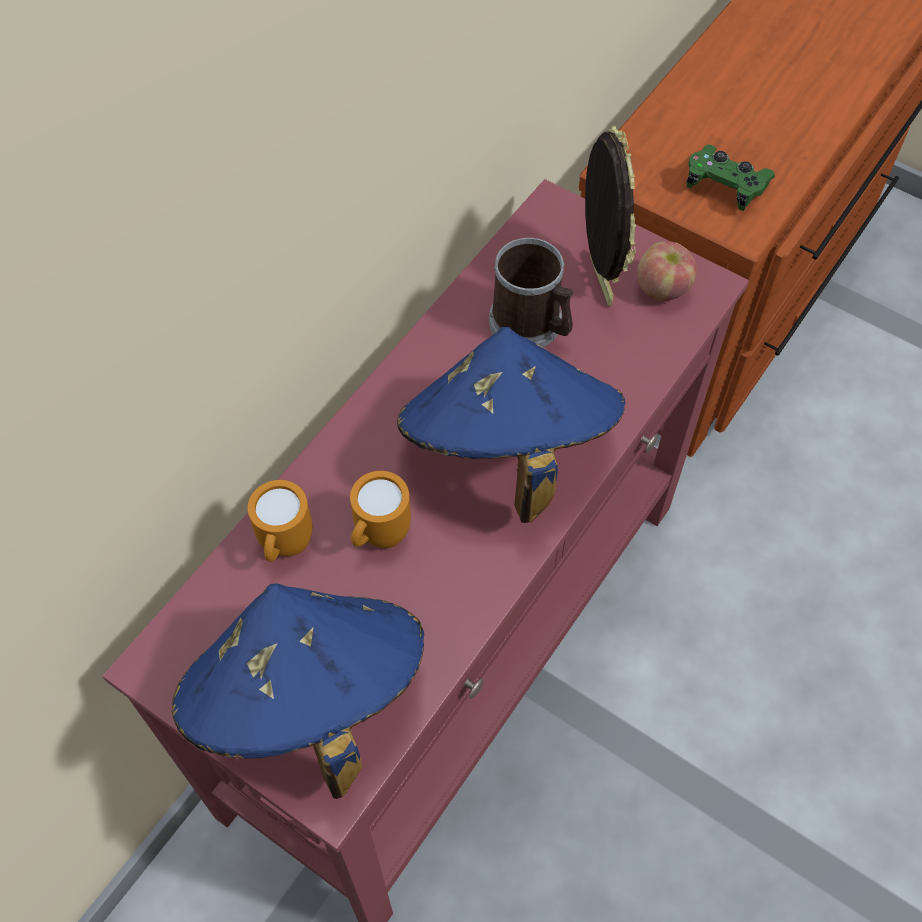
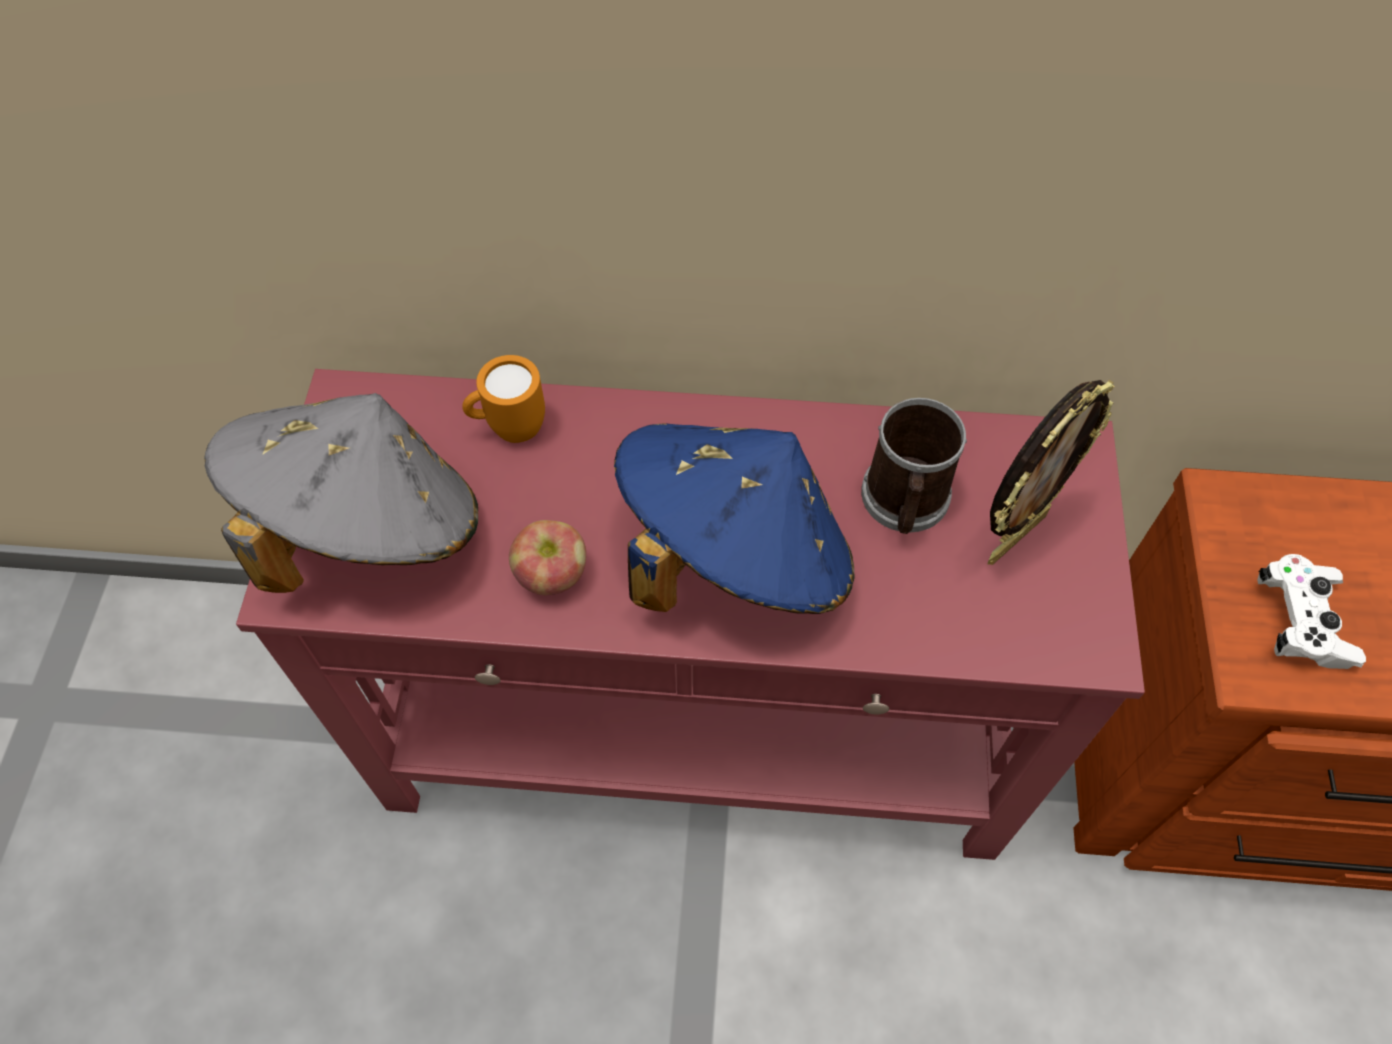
camera: 60 degrees right, 0 degrees up
blue hat [172,583,424,799] -> grey hat [204,393,478,593]
orange mug [350,471,411,548] -> none
apple [638,241,697,301] -> apple moved to [509,520,586,595]
green game controller [686,144,775,211] -> white game controller [1257,554,1366,669]

